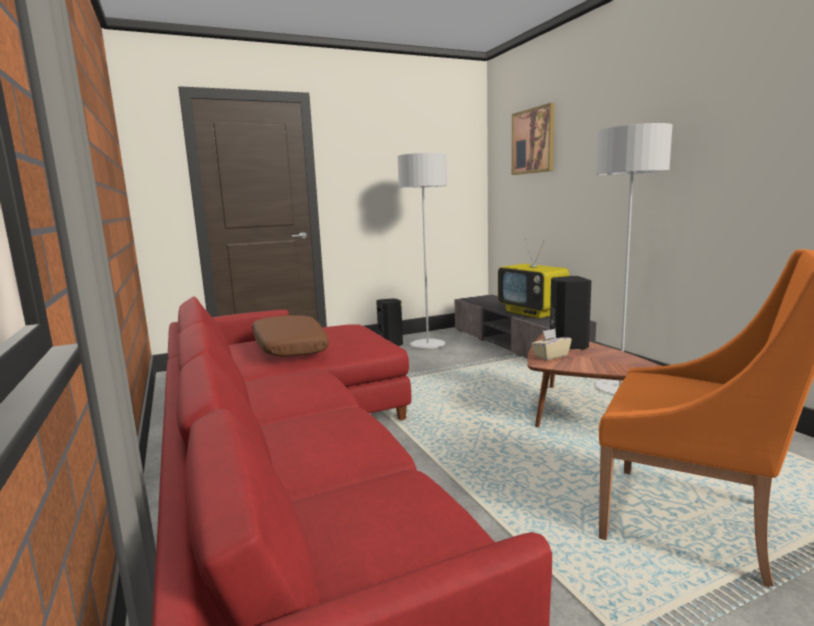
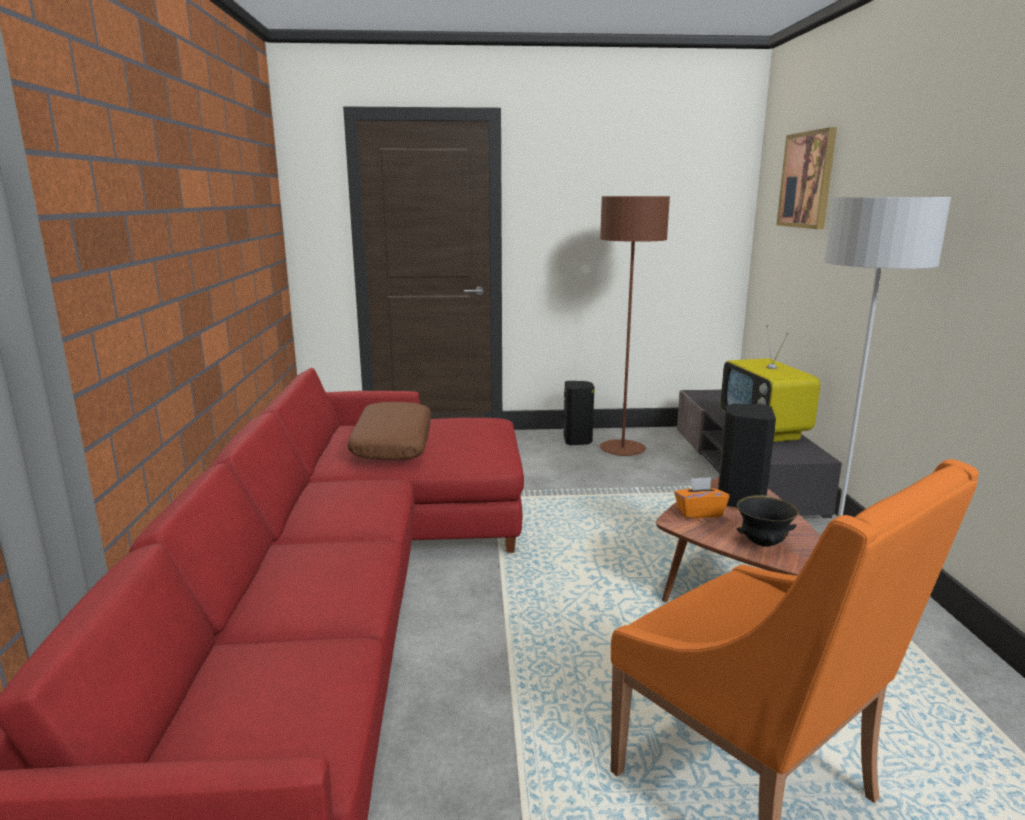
camera: 20 degrees right, 5 degrees up
grey floor lamp [397,153,447,349] -> brown floor lamp [600,196,670,456]
beige tissue box [531,329,572,360] -> orange tissue box [674,477,730,519]
none -> black bowl [737,495,799,547]

